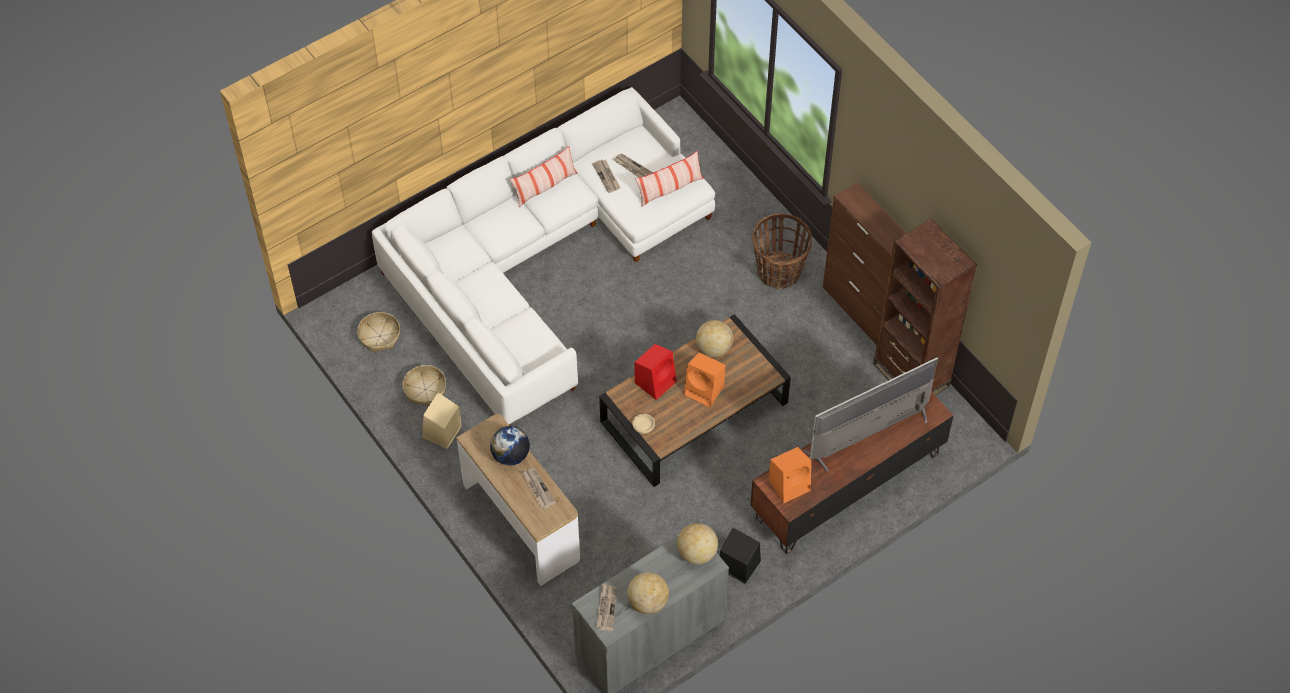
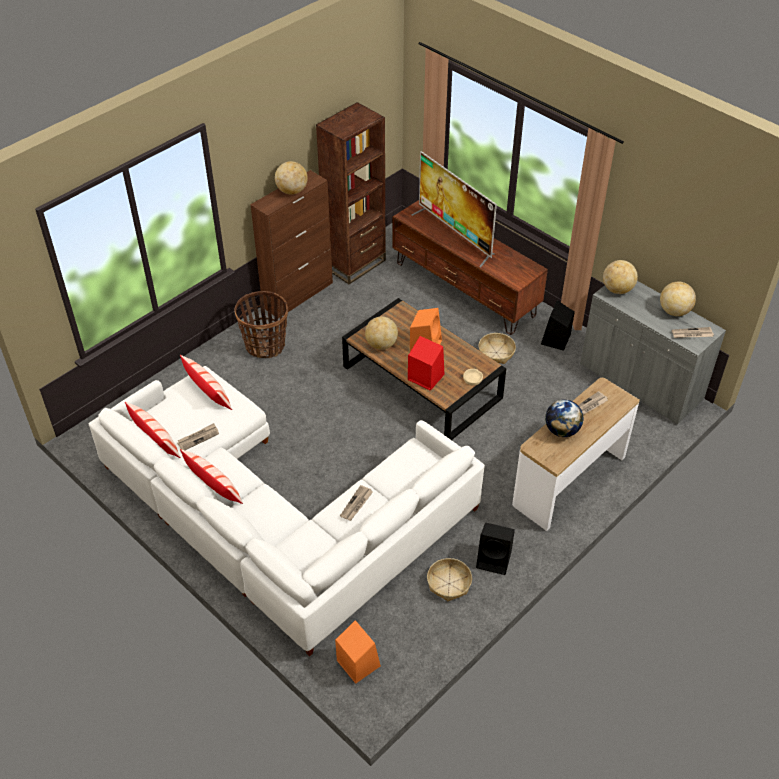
camera: 100 degrees left, 10 degrees down
basket [357,312,400,352] -> basket moved to [479,333,516,364]
beige speaker [422,392,462,449] -> black speaker [476,523,515,575]
newspaper [613,154,653,178] -> newspaper moved to [340,485,373,521]
orange speaker [769,447,811,503] -> orange speaker moved to [335,620,381,684]
none -> pillow [125,402,181,458]
none -> globe [275,161,308,195]

